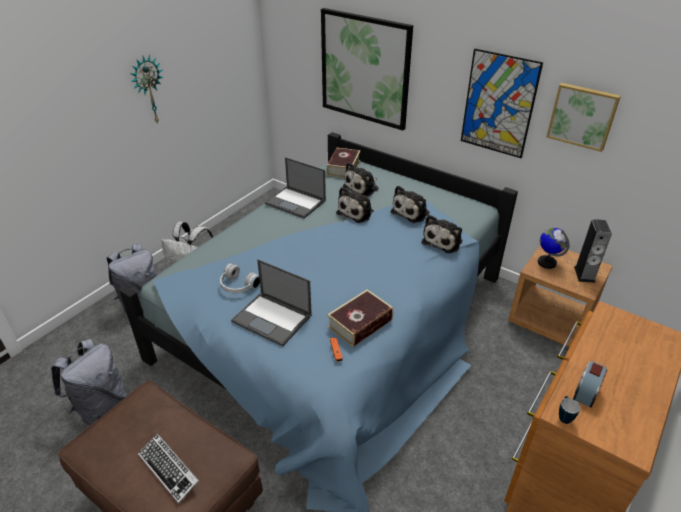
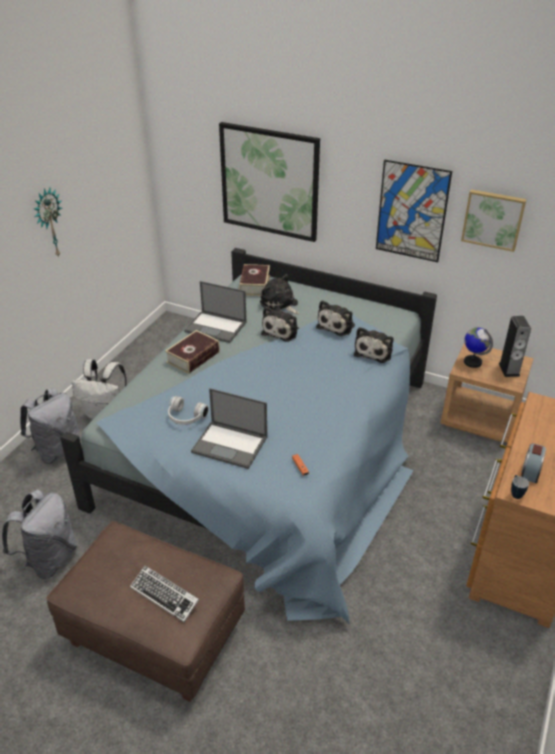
camera: 10 degrees left, 0 degrees up
book [327,290,393,347] -> book moved to [165,330,220,374]
plush toy [343,162,379,197] -> plush toy turned 105 degrees clockwise [260,274,300,314]

